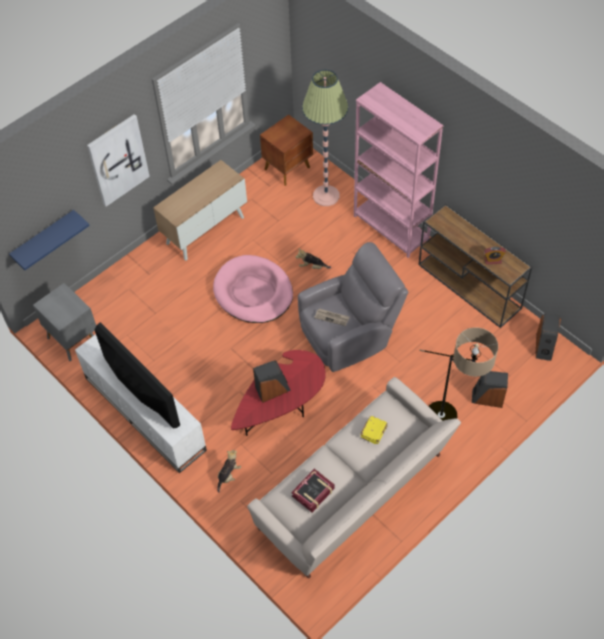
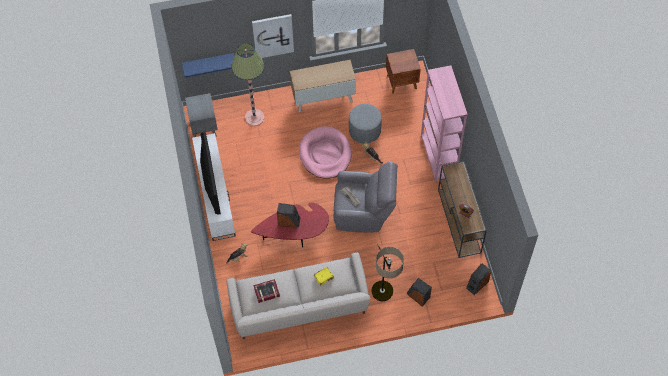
camera: 30 degrees right, 5 degrees up
floor lamp [302,70,349,206] -> floor lamp moved to [231,43,264,126]
none -> grey ottoman [349,104,382,144]

